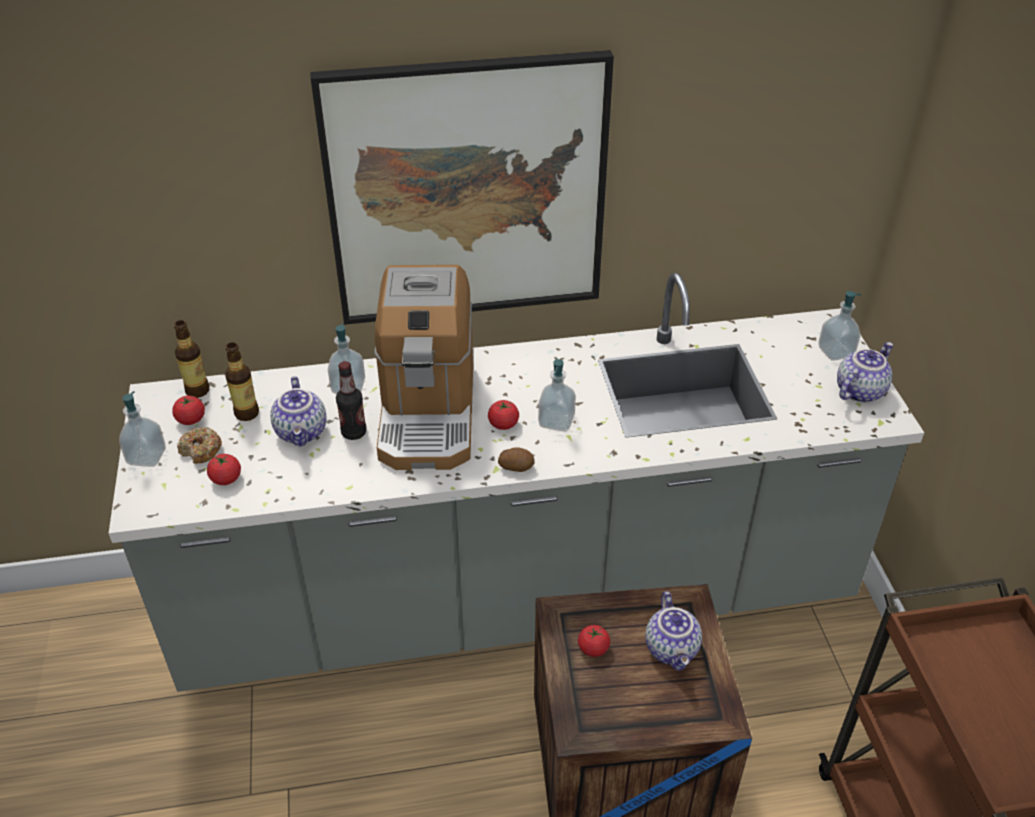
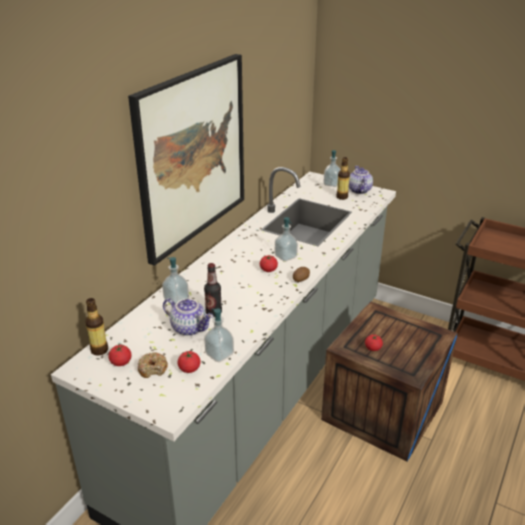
camera: 50 degrees left, 10 degrees down
soap dispenser [119,391,166,467] -> soap dispenser moved to [204,308,234,362]
bottle [225,342,259,421] -> bottle moved to [336,157,350,200]
coffee machine [374,265,473,470] -> none
teapot [645,591,702,671] -> none

